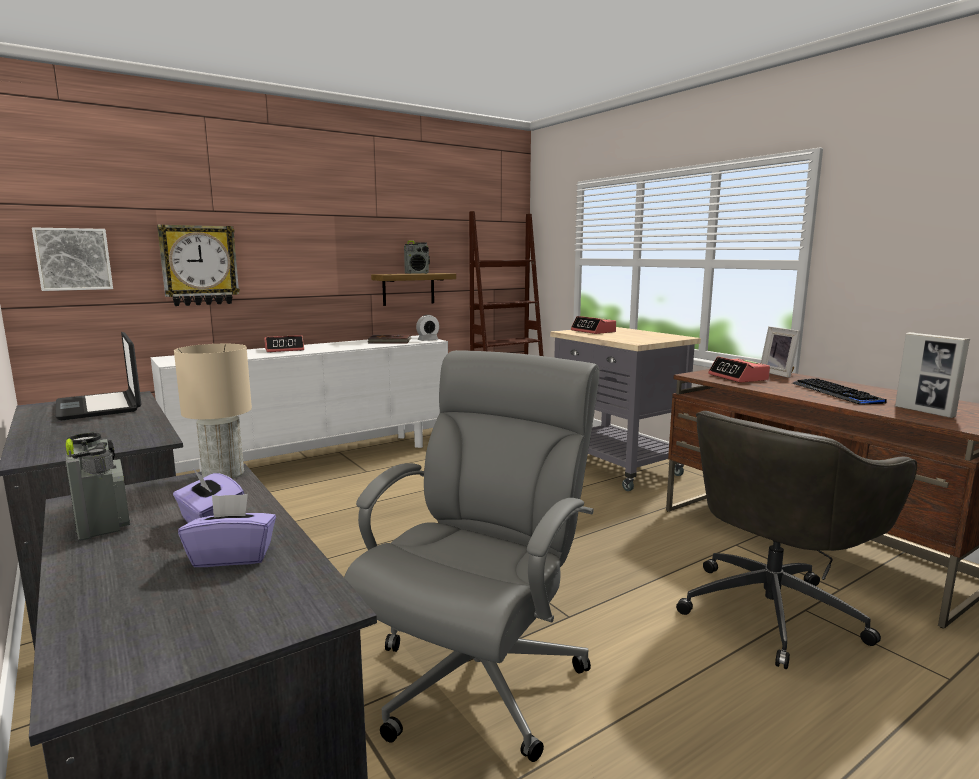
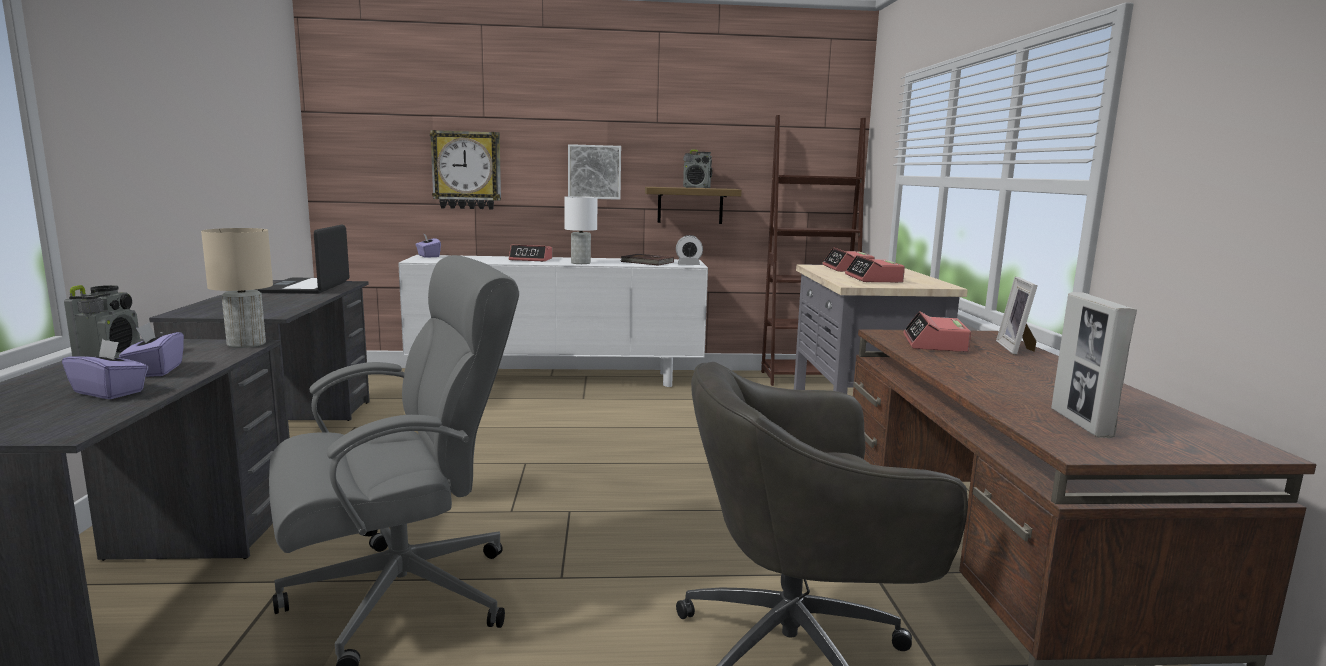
camera: 30 degrees right, 0 degrees up
picture [32,227,113,291] -> picture moved to [568,144,621,200]
keyboard [792,378,887,405] -> none
none -> purple tissue box [415,233,441,258]
none -> white table lamp [564,196,597,264]
none -> alarm clock [845,255,905,283]

